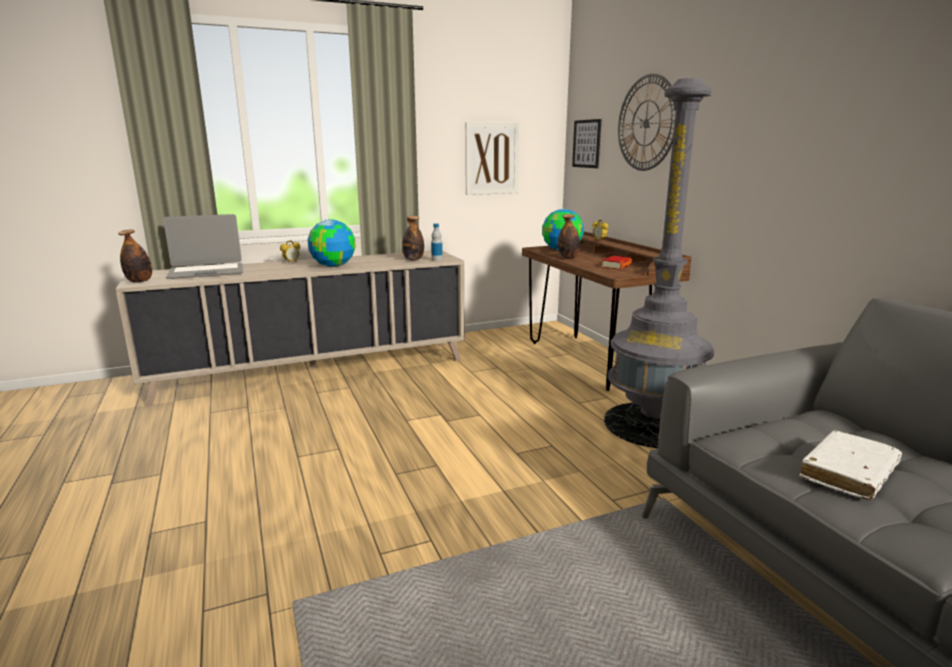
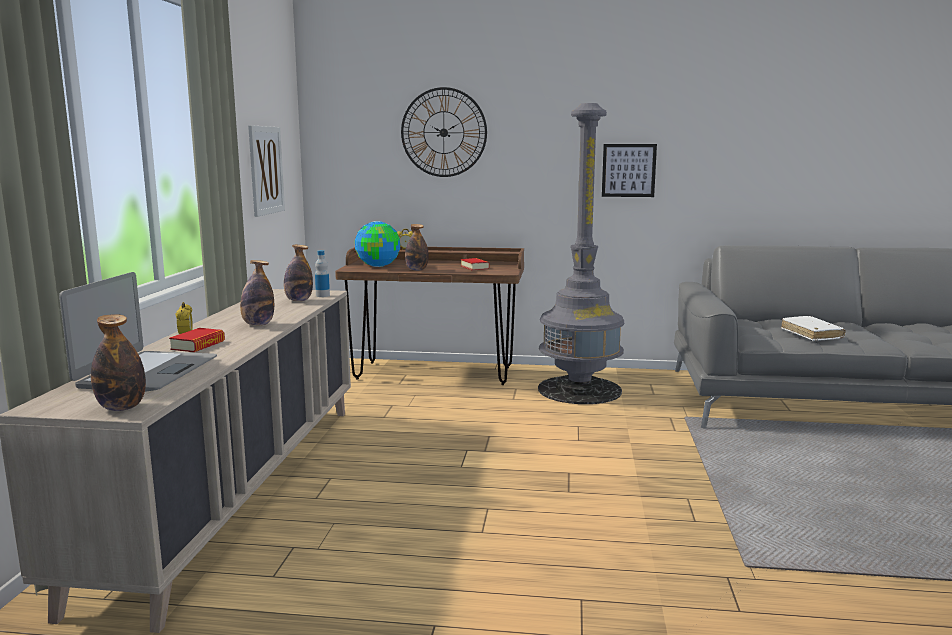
camera: 60 degrees left, 5 degrees down
globe [307,219,356,267] -> bottle [240,260,274,326]
picture [572,119,602,168] -> picture moved to [602,144,657,197]
none -> book [169,328,225,352]

